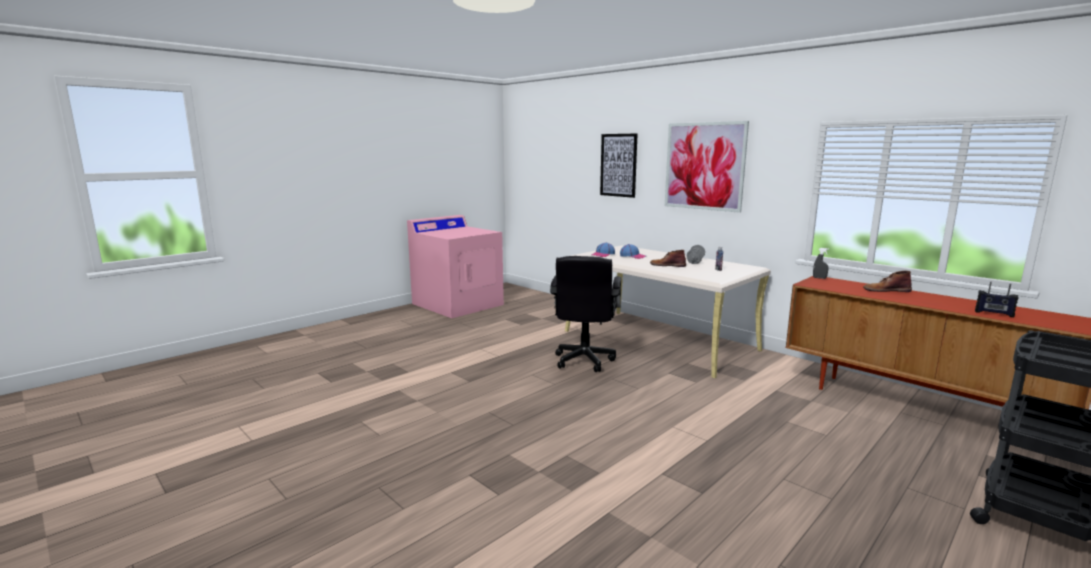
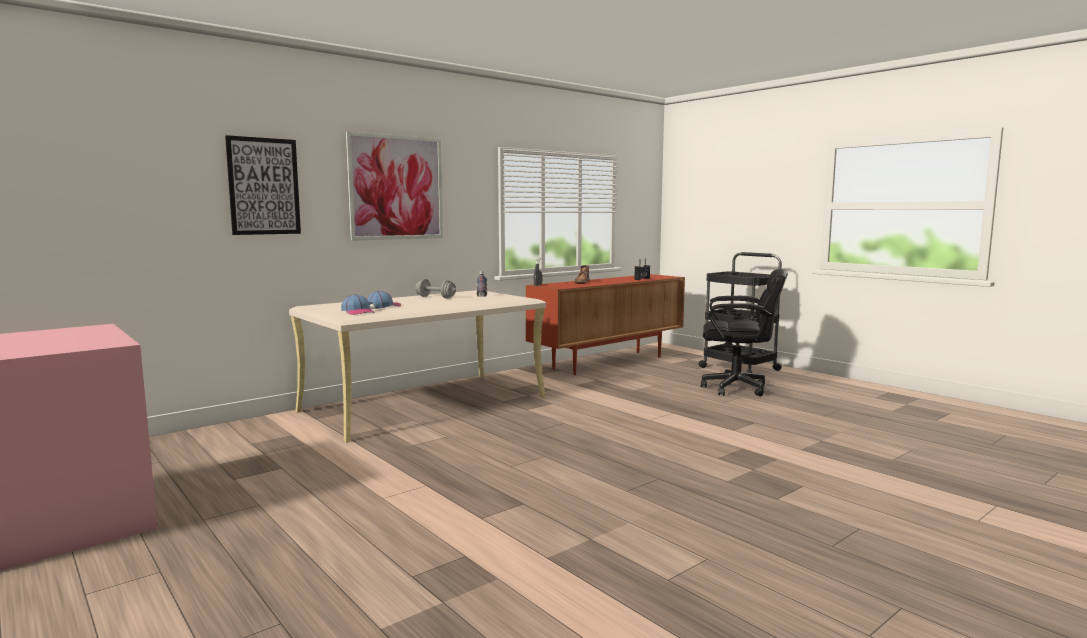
camera: 85 degrees left, 5 degrees down
black office chair [550,256,621,372] -> black office chair moved to [701,269,788,397]
brown boot [650,250,686,267] -> none

